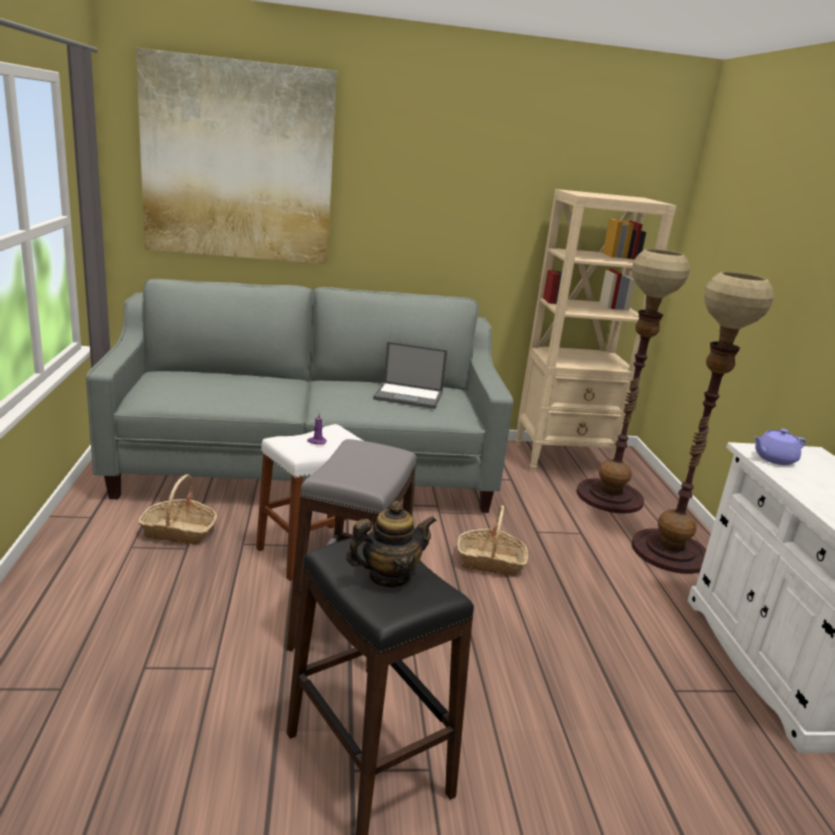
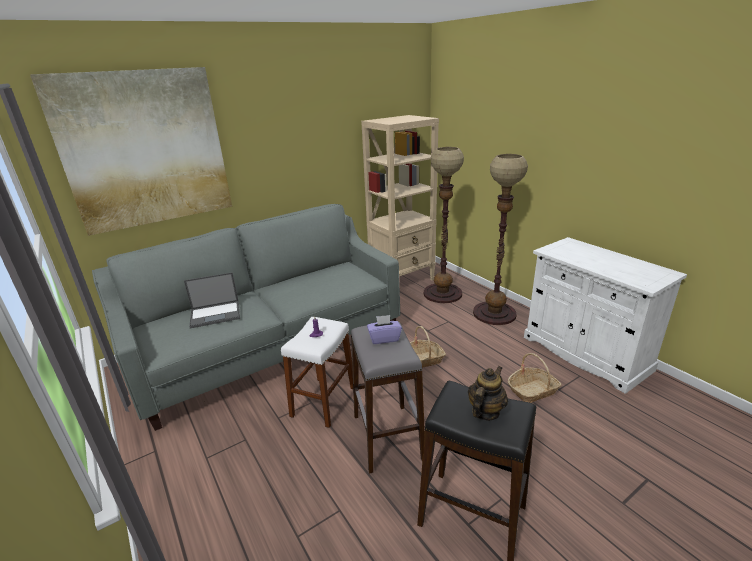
camera: 25 degrees left, 5 degrees up
basket [138,474,217,545] -> basket moved to [508,353,561,403]
laptop [373,341,447,409] -> laptop moved to [184,272,240,328]
purple teapot [754,429,806,465] -> none
none -> purple tissue box [367,315,402,344]

